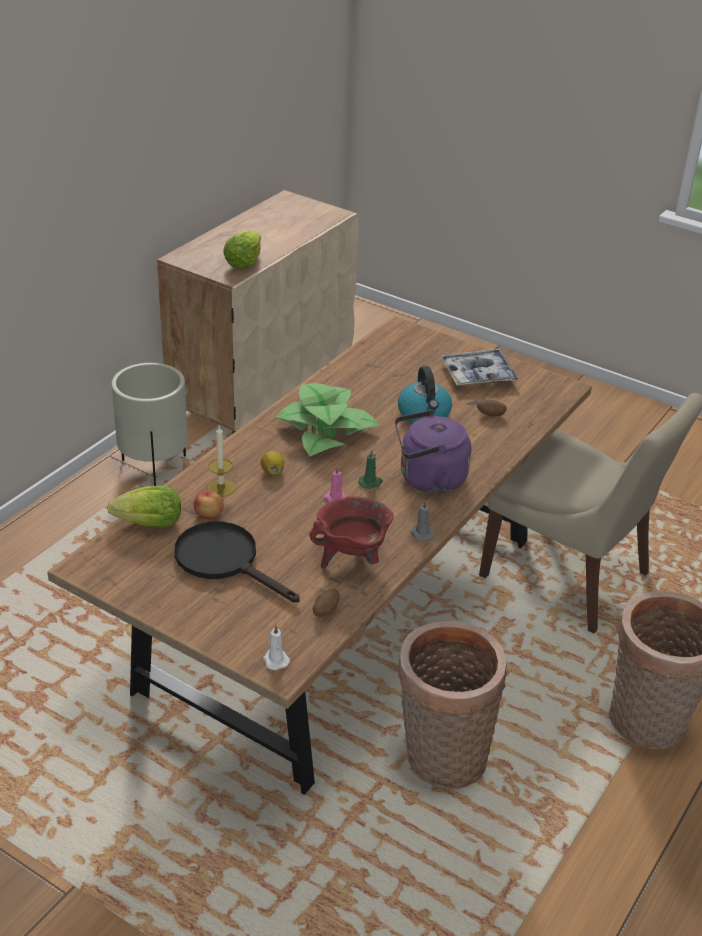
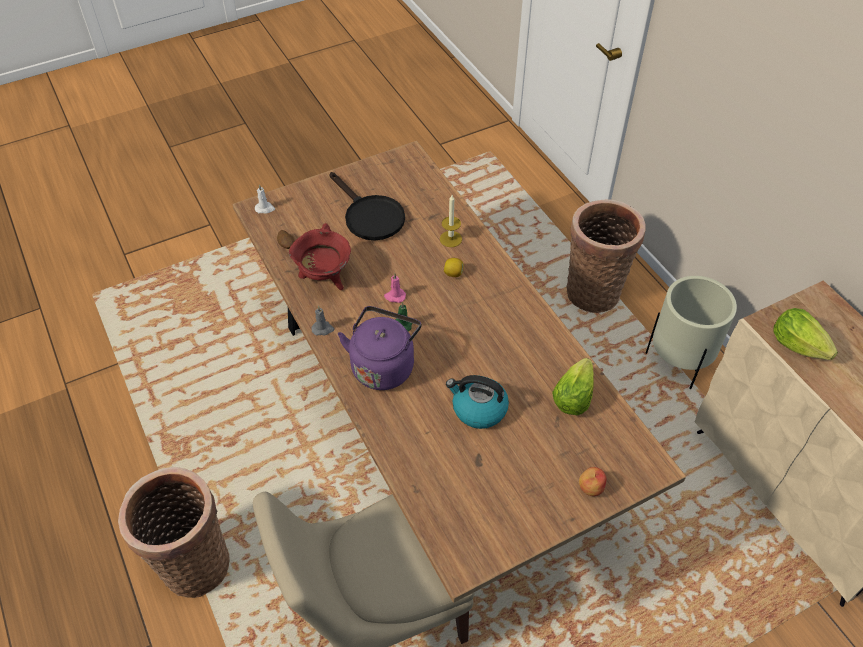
camera: 120 degrees right, 15 degrees up
lettuce [107,486,181,528] -> lettuce moved to [552,358,594,415]
black frying pan [174,521,300,603] -> black frying pan turned 75 degrees clockwise [330,172,405,241]
apple [194,490,224,519] -> apple moved to [579,467,606,496]
potted plant [274,383,379,456] -> none
basket [397,621,507,789] -> basket moved to [567,199,646,313]
tray [441,349,519,386] -> none
potato [477,399,507,417] -> none

